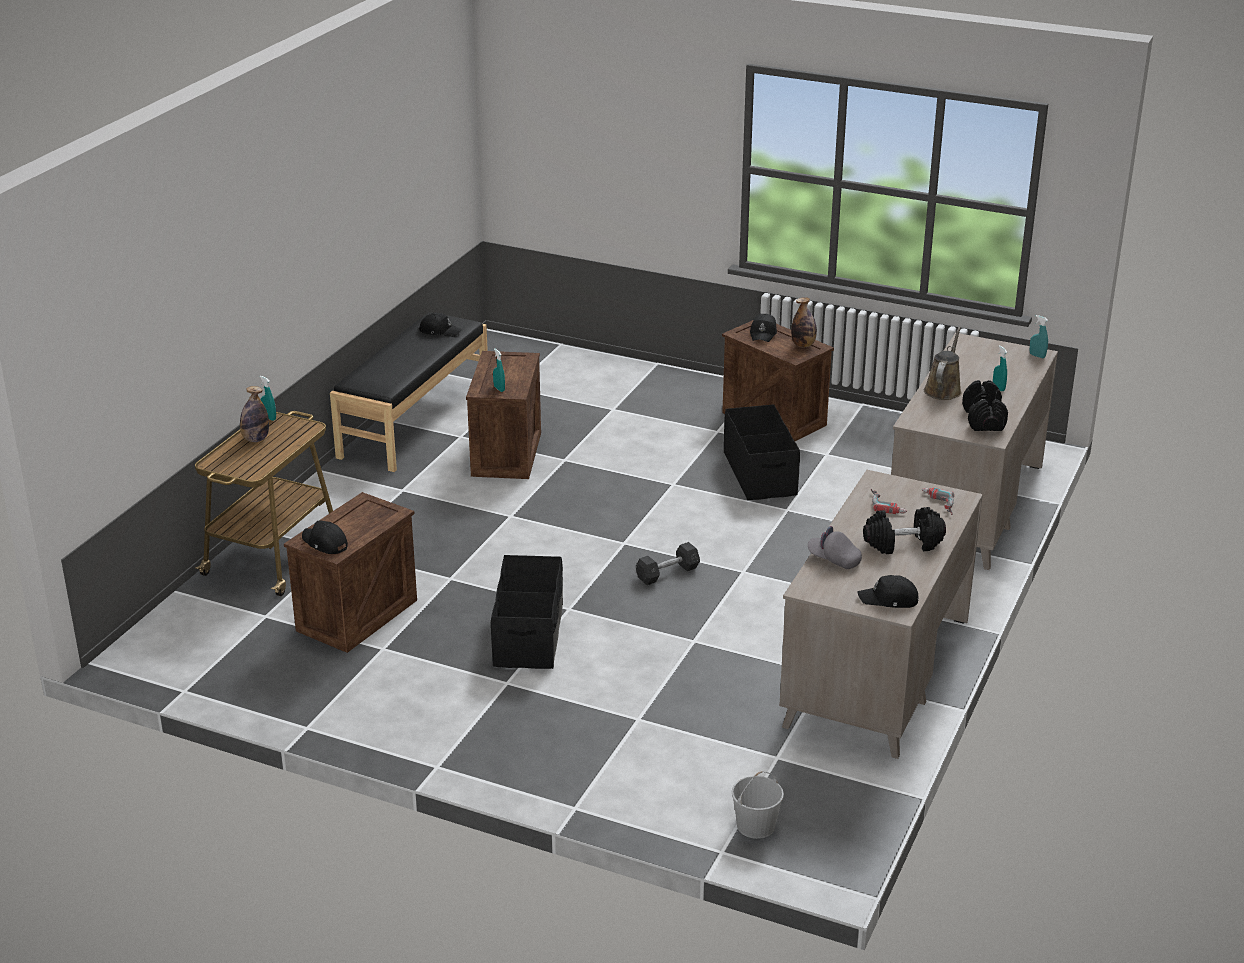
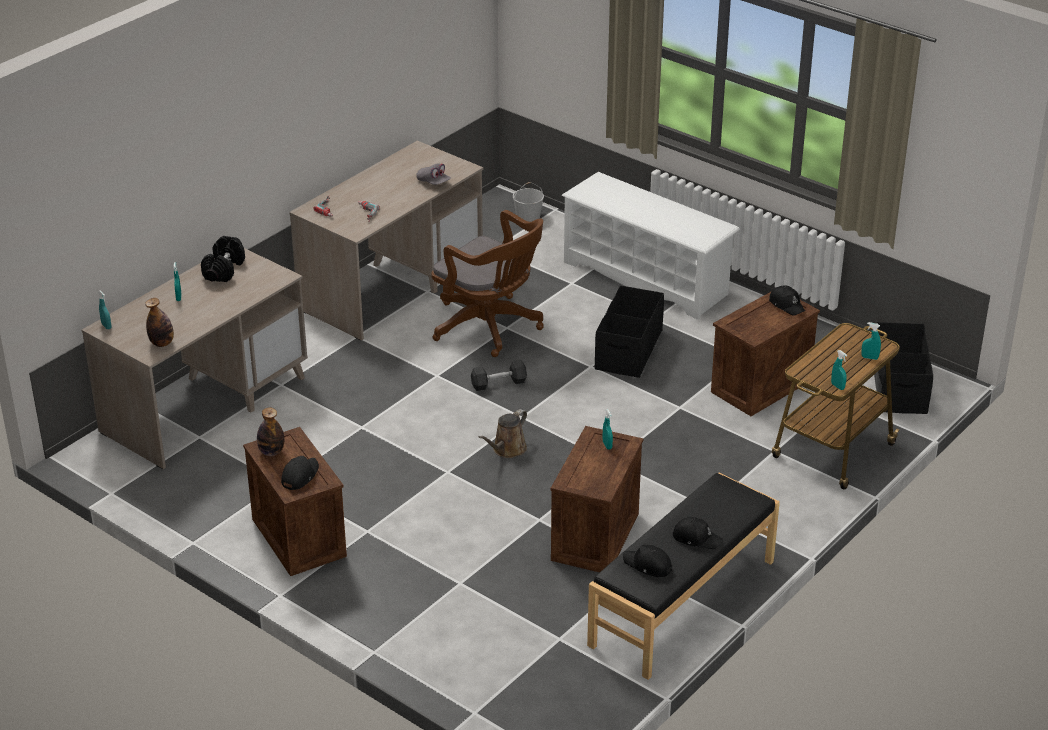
camera: 165 degrees left, 5 degrees up
bottle [240,386,269,442] -> bottle moved to [145,298,174,347]
black storage box [724,404,800,500] -> black storage box moved to [874,322,933,414]
black cap [857,575,919,608] -> black cap moved to [672,517,723,549]
black dumbbell [863,507,946,554] -> none
brown watering can [924,327,962,400] -> brown watering can moved to [479,409,527,458]
none -> brown office chair [431,210,544,357]
none -> white shoe rack [561,172,740,320]
none -> turquoise spray bottle [861,322,881,360]

